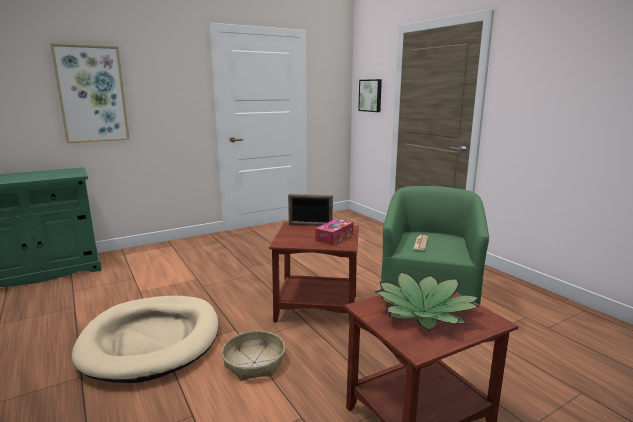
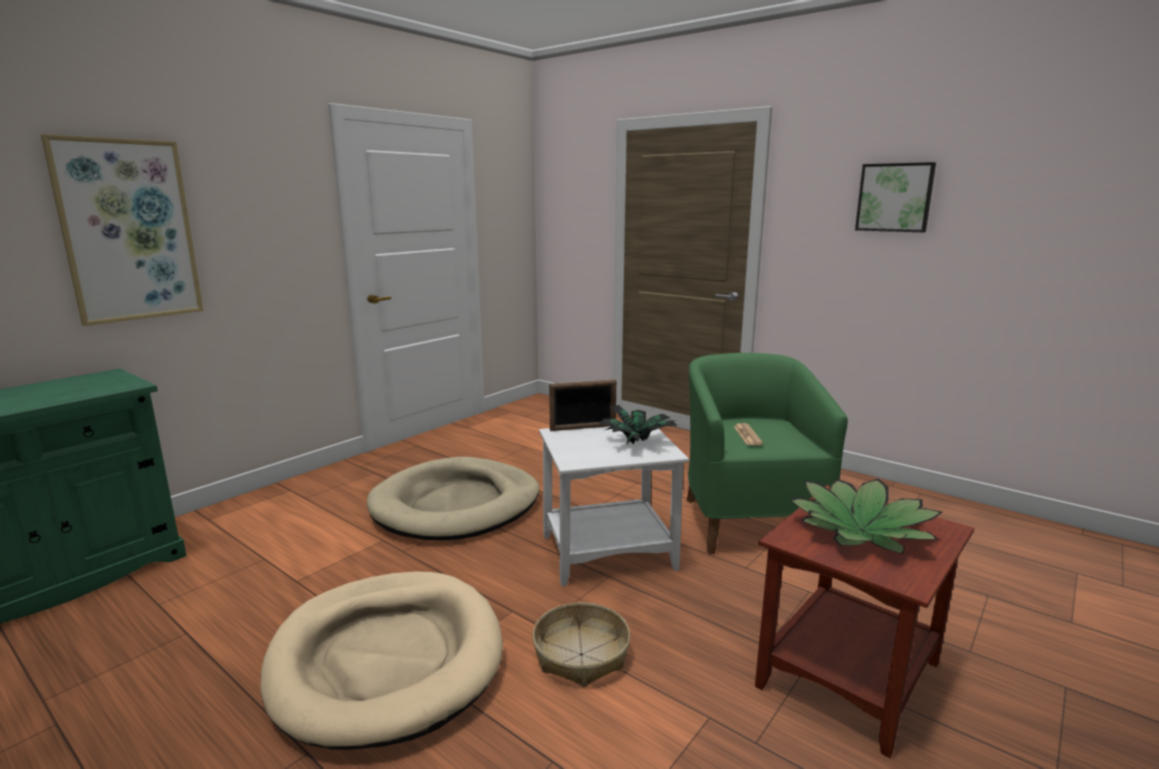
camera: 20 degrees left, 0 degrees up
brown side table [269,223,359,323] -> white side table [539,420,689,586]
tissue box [315,219,354,245] -> potted plant [598,405,678,445]
picture [358,79,382,112] -> picture moved to [855,162,936,233]
none -> beige dog bed [367,457,540,540]

